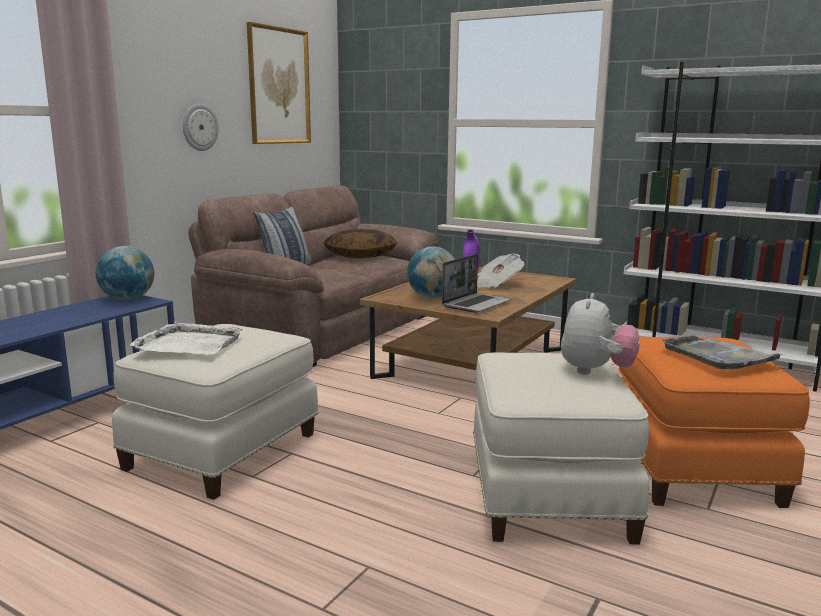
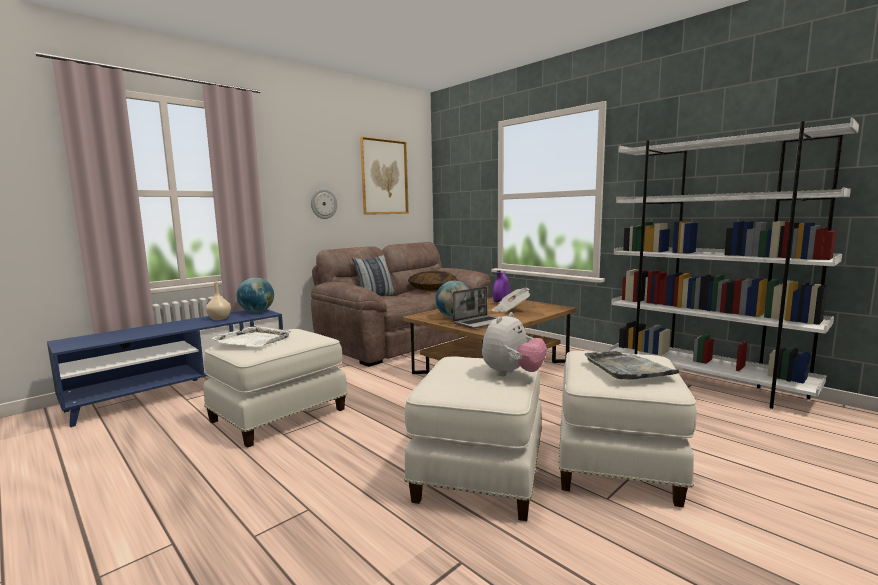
camera: 15 degrees right, 5 degrees down
orange ottoman [618,337,810,508] -> white ottoman [559,351,697,507]
none -> beige vase [206,282,231,320]

